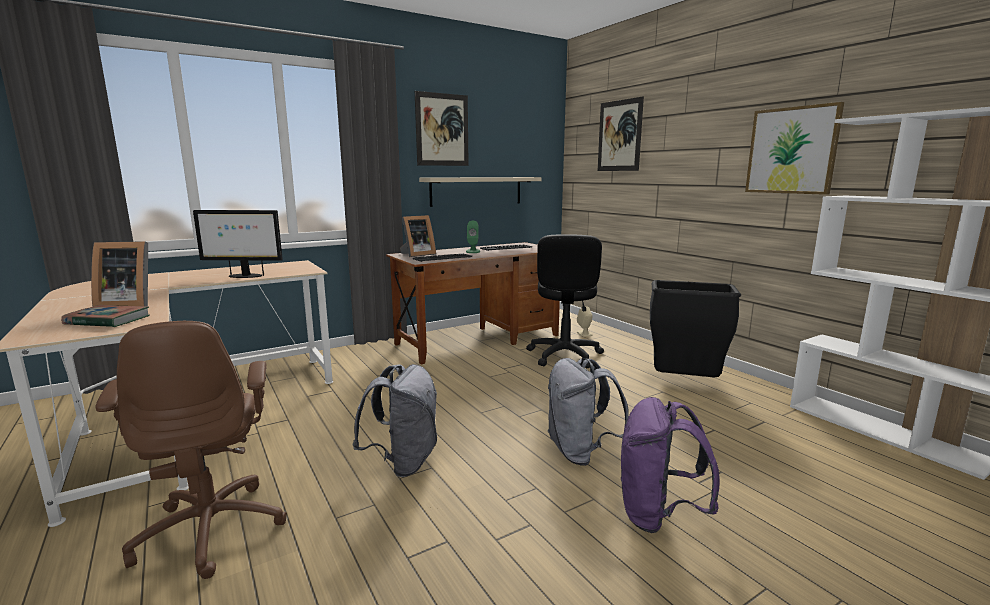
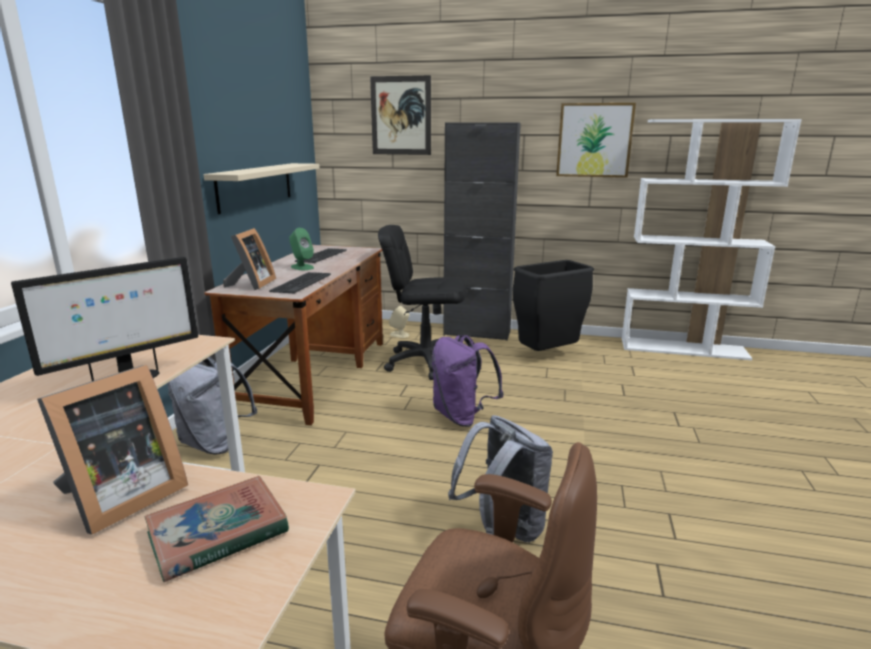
camera: 45 degrees left, 5 degrees up
picture [415,91,469,166] -> none
black office chair [526,234,604,368] -> black office chair turned 135 degrees clockwise [378,225,467,380]
grey backpack [547,358,629,466] -> grey backpack moved to [167,357,257,455]
purple backpack [621,397,720,533] -> purple backpack moved to [432,335,504,427]
none -> black cabinet [443,122,521,341]

